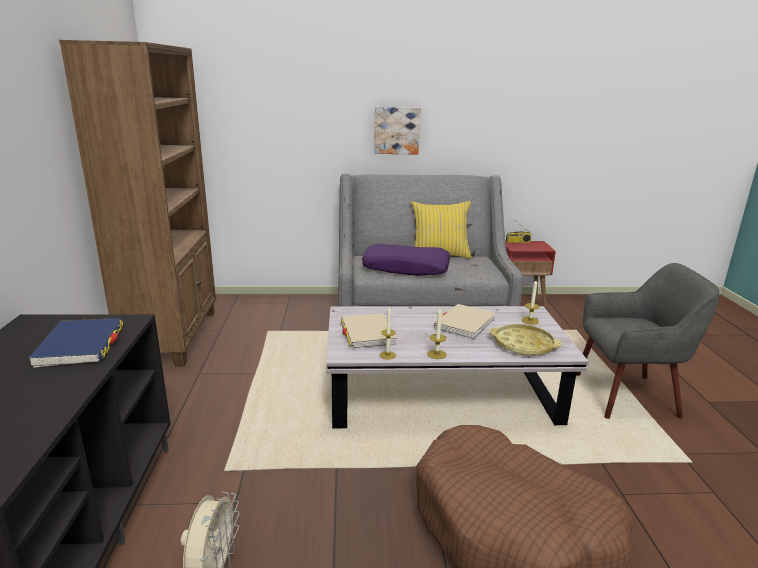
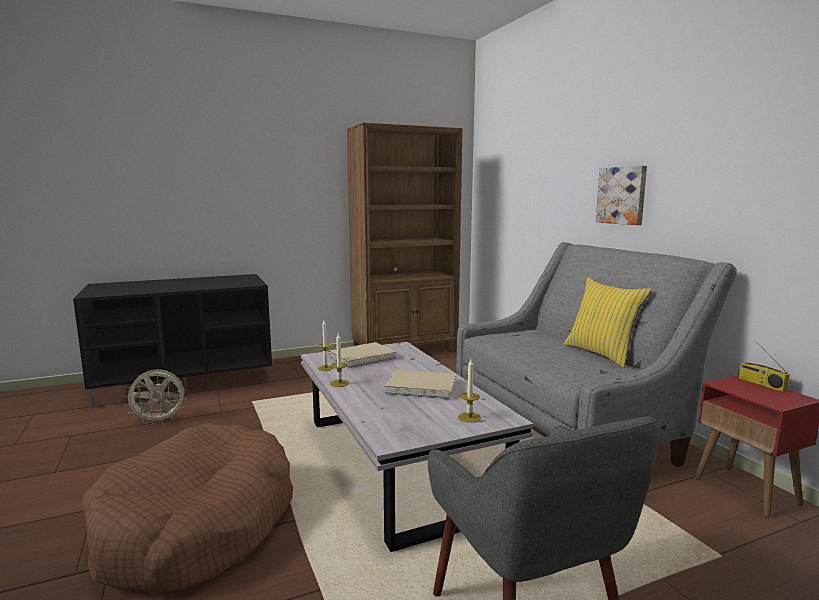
camera: 70 degrees right, 10 degrees down
blue book [29,318,123,368] -> none
purple pillow [362,244,450,276] -> none
yellow tray [490,324,561,356] -> none

